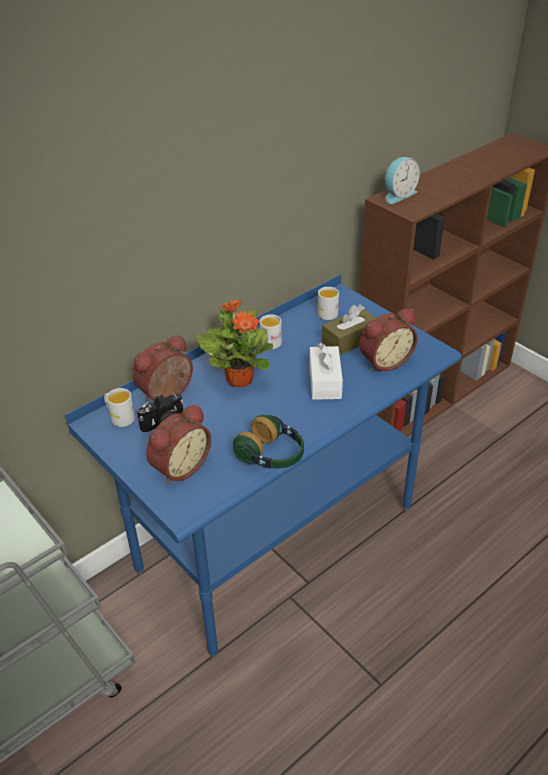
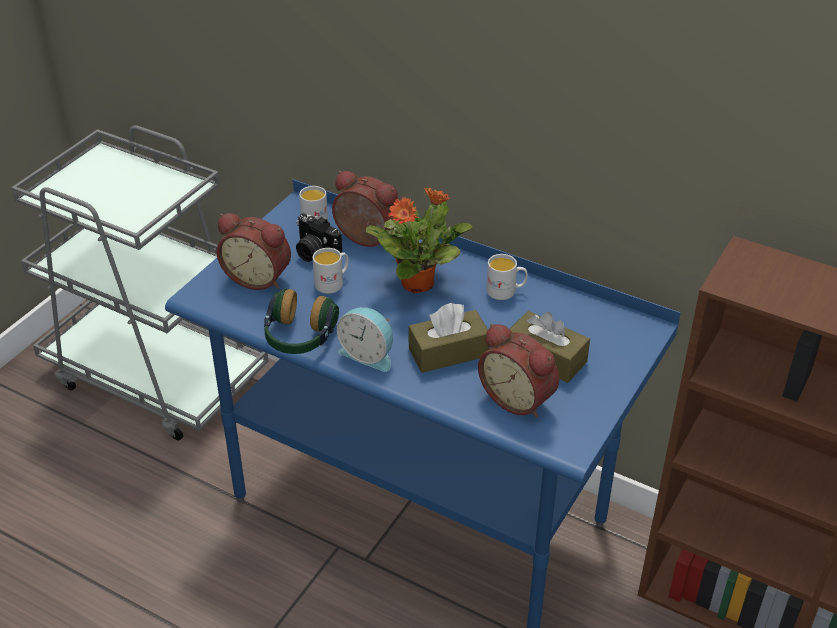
camera: 70 degrees right, 0 degrees up
white tissue box [309,343,343,400] -> brown tissue box [408,303,489,373]
white mug [317,287,339,320] -> white mug moved to [313,248,349,294]
alarm clock [385,157,420,204] -> alarm clock moved to [337,307,393,372]

